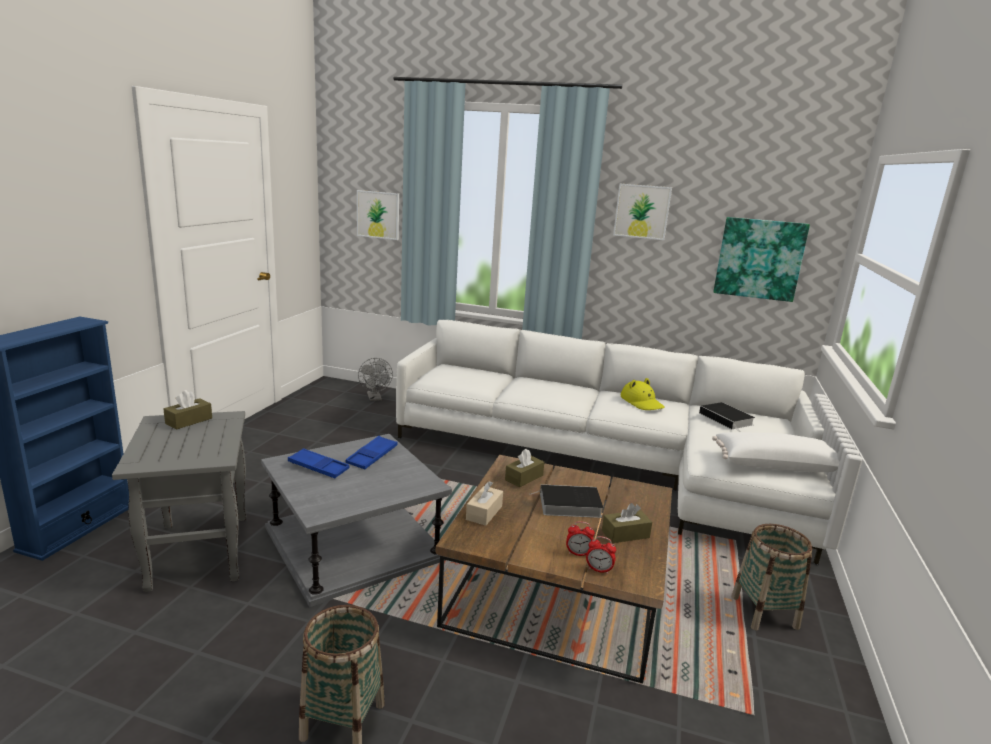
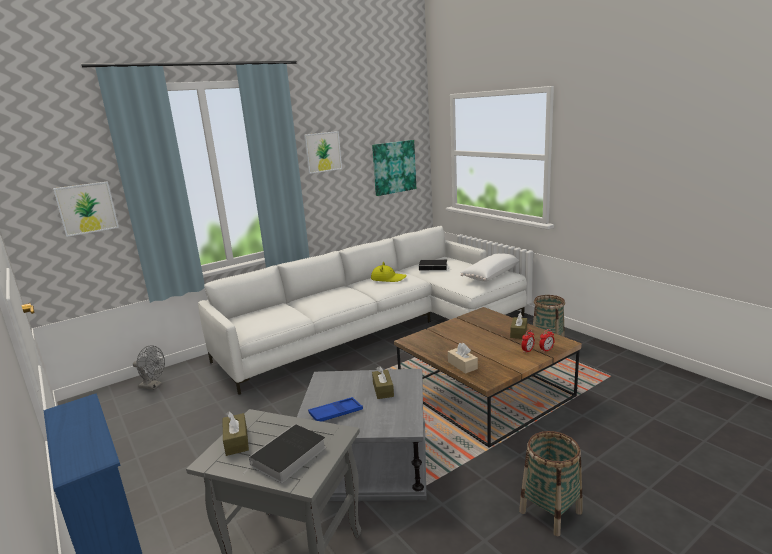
camera: 50 degrees left, 0 degrees up
blue tray [346,436,397,469] -> none
brown tissue box [505,449,544,487] -> brown tissue box moved to [372,366,394,399]
book [529,484,603,518] -> book moved to [242,424,326,483]

